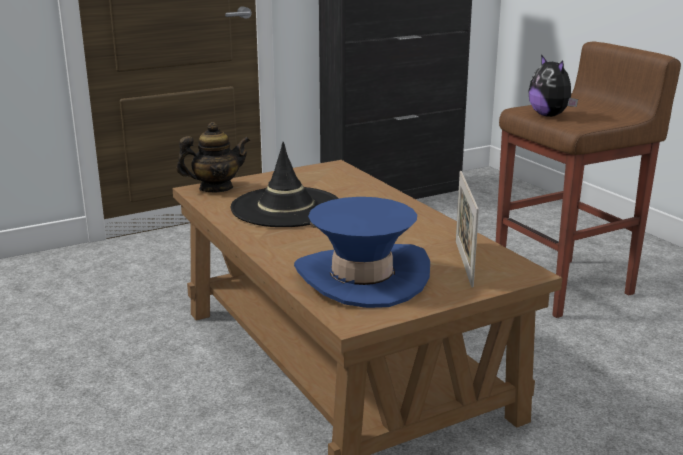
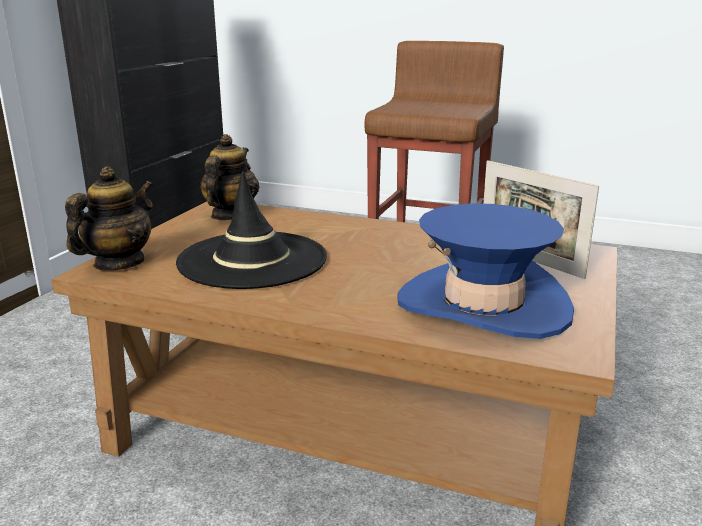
camera: 40 degrees left, 0 degrees up
plush toy [528,54,578,117] -> none
none -> teapot [200,134,260,220]

